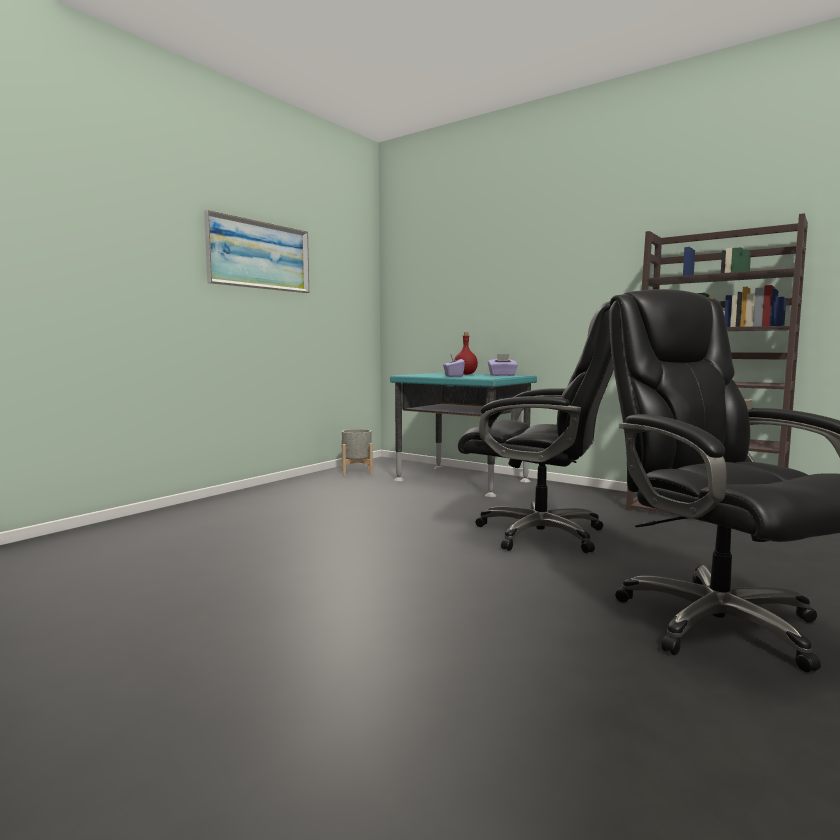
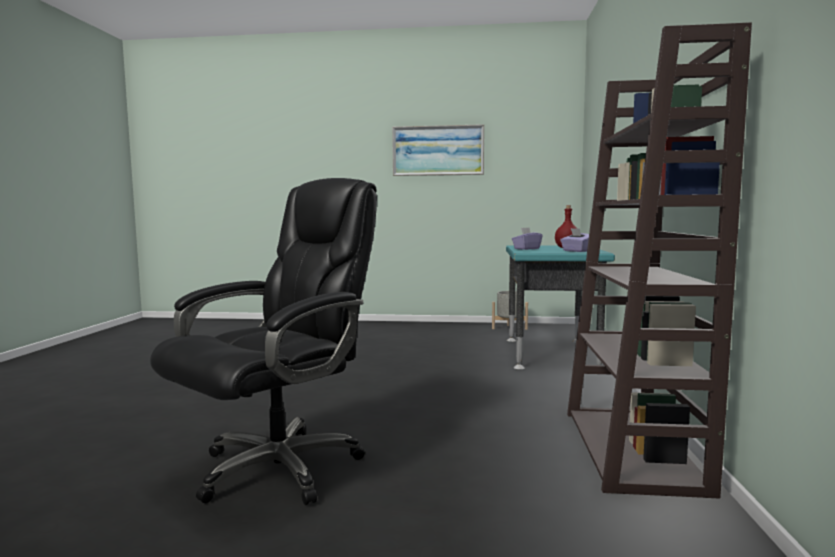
camera: 60 degrees right, 0 degrees up
black office chair [458,301,614,553] -> none

